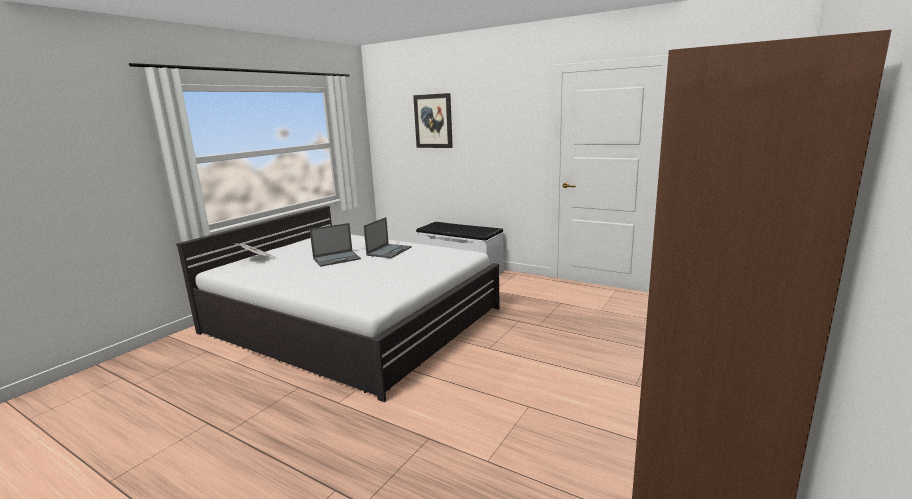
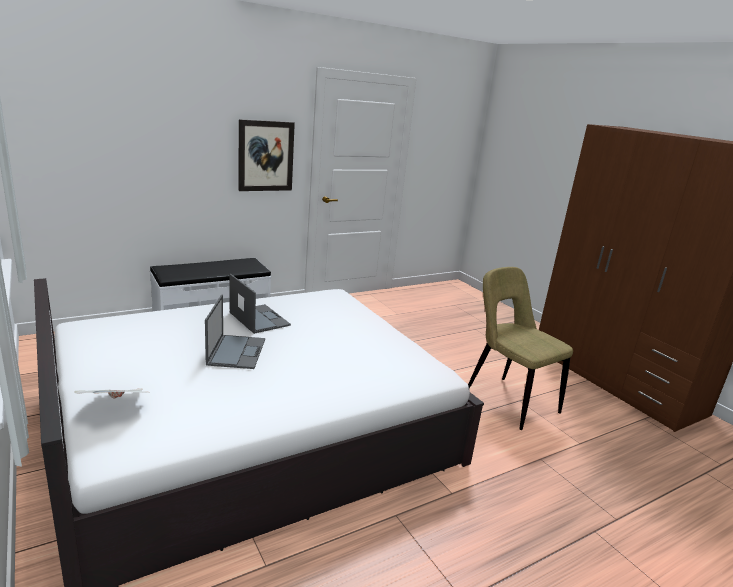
camera: 65 degrees left, 5 degrees up
picture [413,93,453,148] -> picture moved to [238,119,295,191]
none -> beige chair [468,267,573,430]

